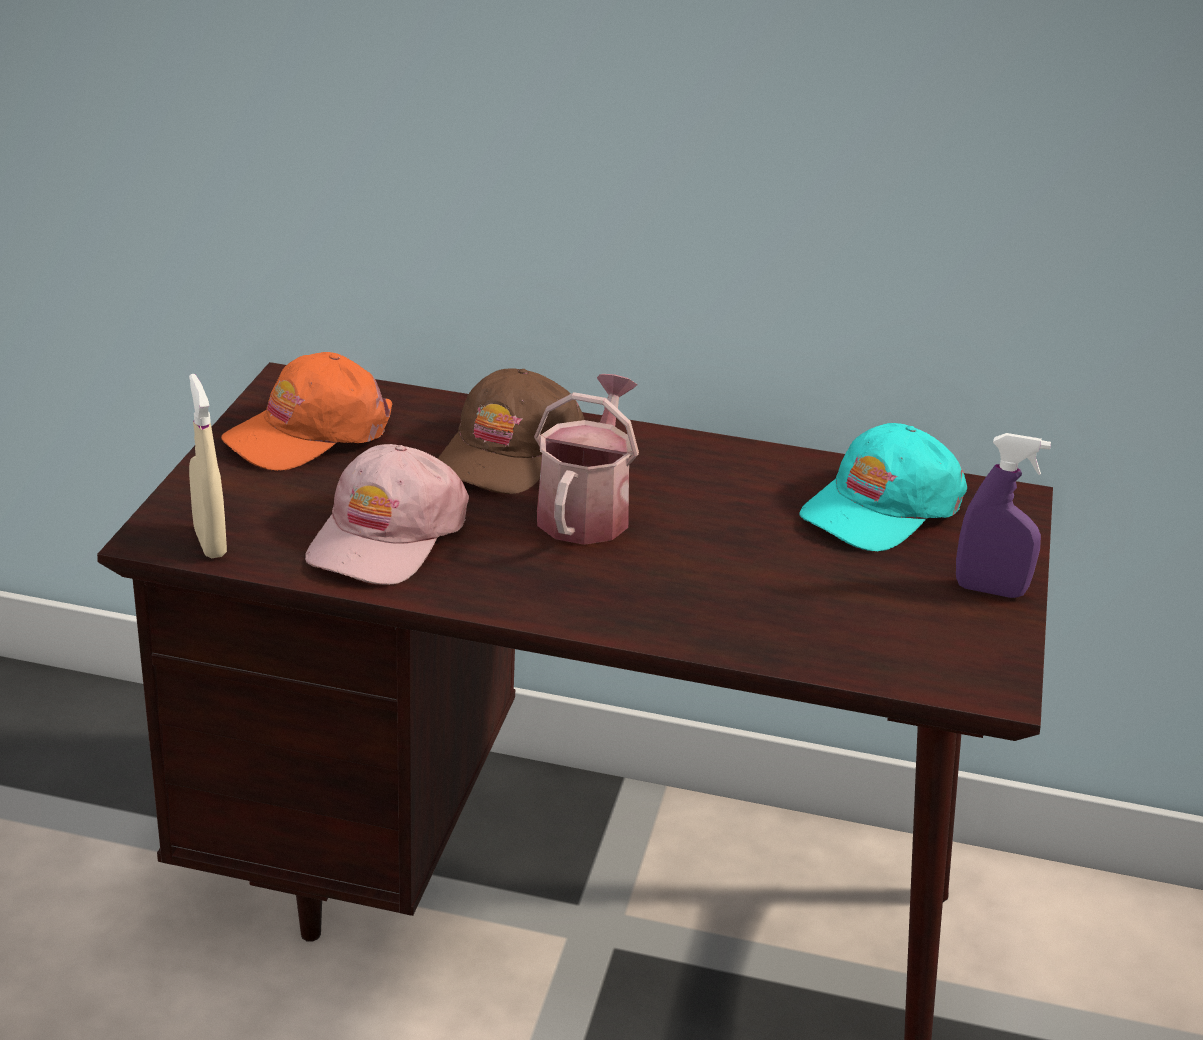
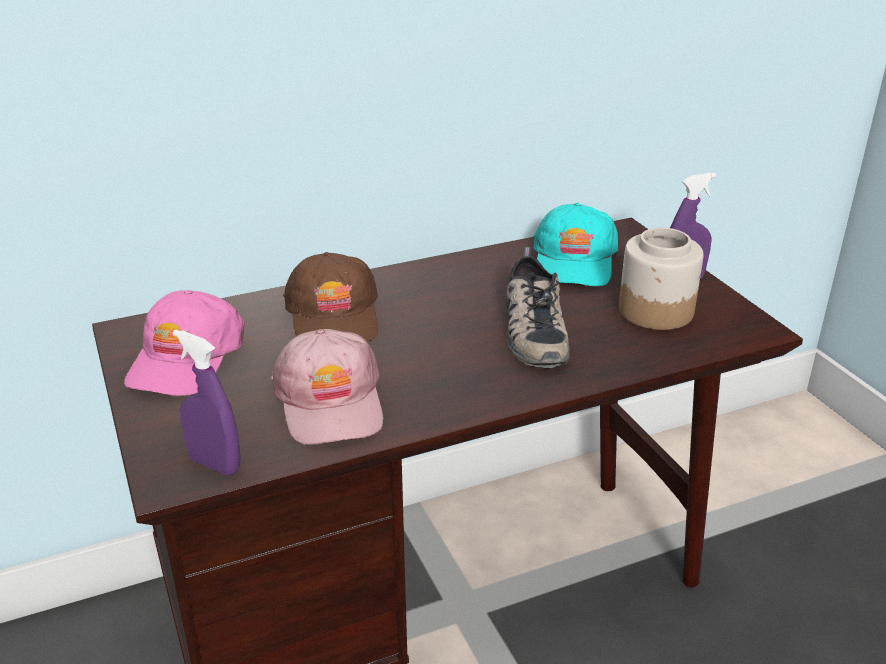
camera: 35 degrees left, 0 degrees up
beige spray bottle [189,374,227,558] -> purple spray bottle [173,329,240,475]
orange cap [221,352,392,471] -> pink cap [124,290,245,396]
watering can [534,374,639,545] -> none
none -> shoe [505,247,570,369]
none -> jar [619,228,704,330]

